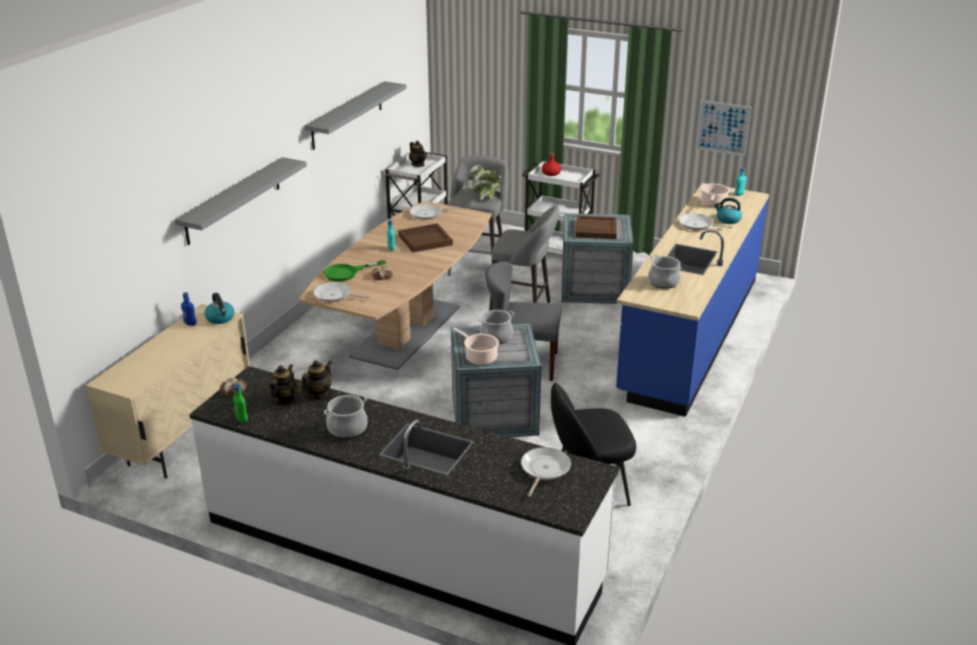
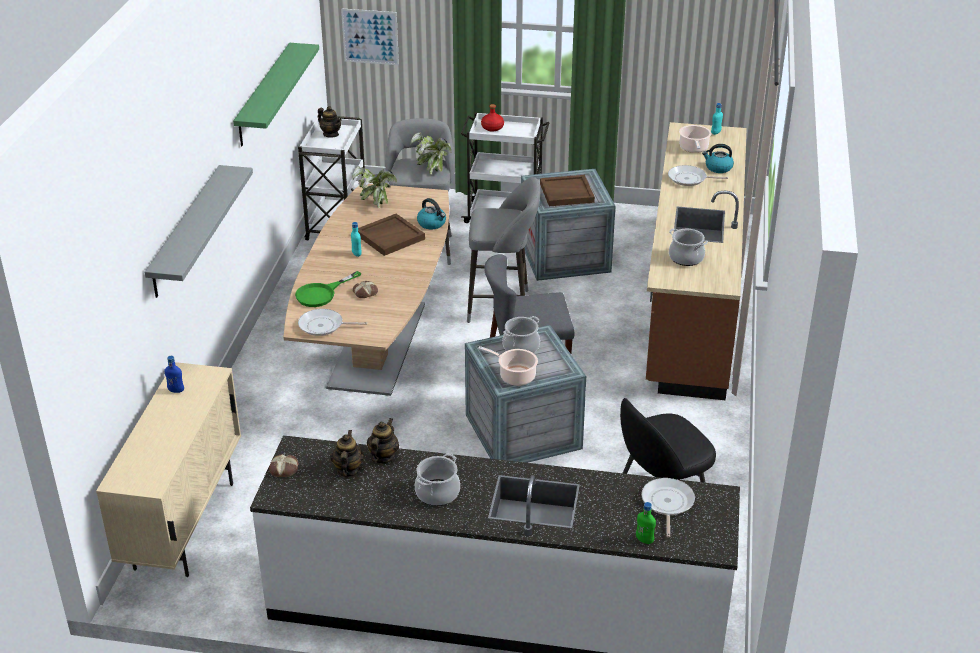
camera: 15 degrees left, 5 degrees up
kettle [204,293,234,324] -> kettle moved to [417,198,446,230]
green bottle [233,384,248,423] -> green bottle moved to [636,502,656,544]
grey shelf [305,81,406,150] -> green shelf [233,43,319,146]
frying pan [409,204,459,220] -> potted plant [352,166,397,208]
blue counter [616,183,769,417] -> brown counter [646,122,747,400]
picture [695,100,752,156] -> picture moved to [341,8,399,65]

